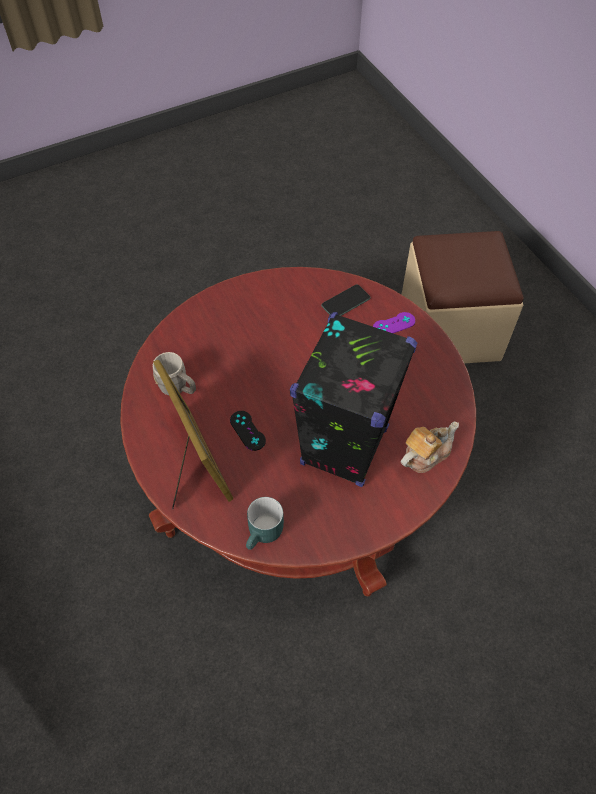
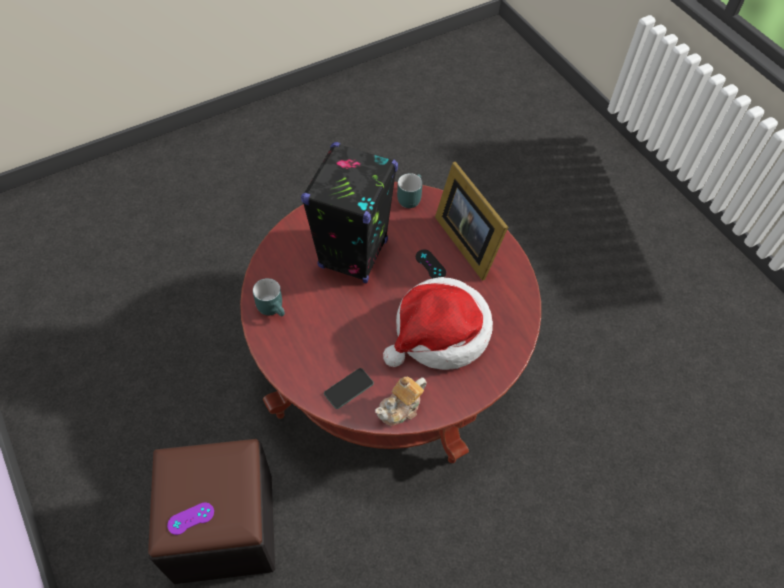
camera: 175 degrees right, 0 degrees up
grey mug [153,352,196,395] -> none
purple game controller [373,312,415,333] -> purple game controller moved to [167,502,214,535]
beige ottoman [401,231,524,363] -> black ottoman [148,439,275,584]
teapot [401,421,459,473] -> teapot moved to [375,376,427,426]
none -> turquoise mug [253,278,285,316]
none -> hat [383,277,493,370]

